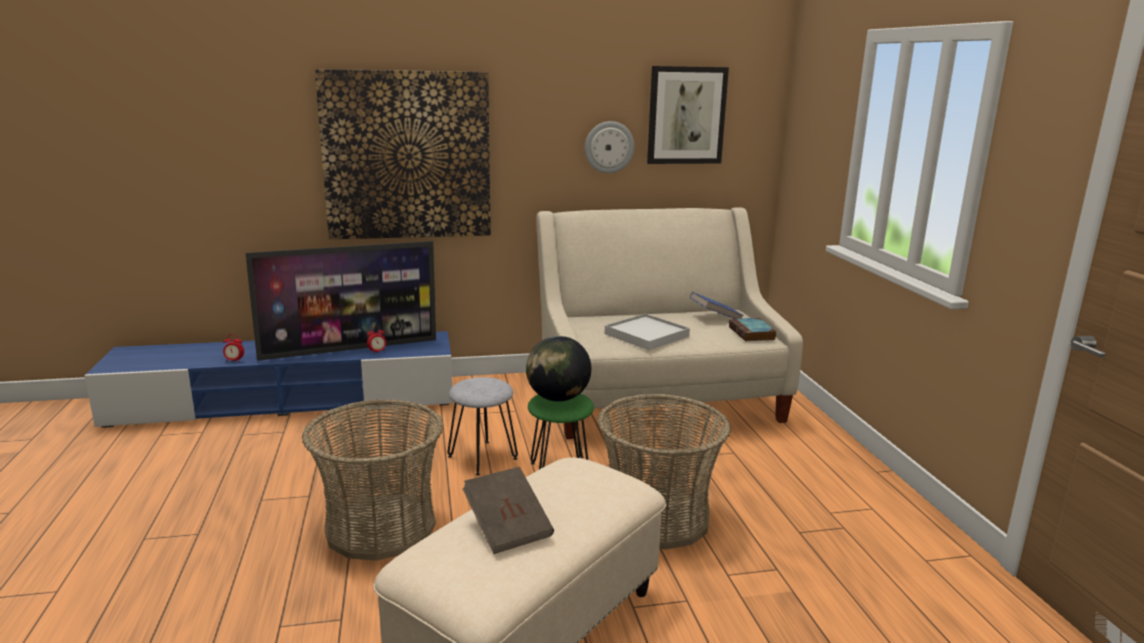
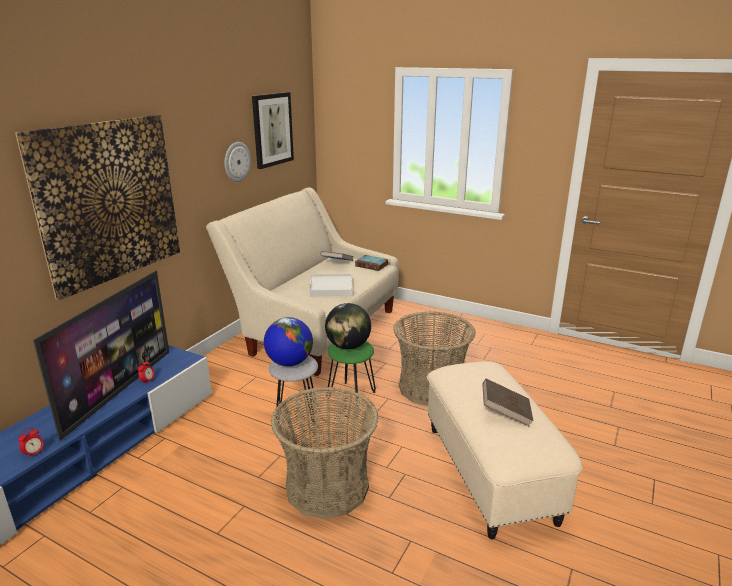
camera: 50 degrees left, 5 degrees up
none -> globe [264,317,313,366]

